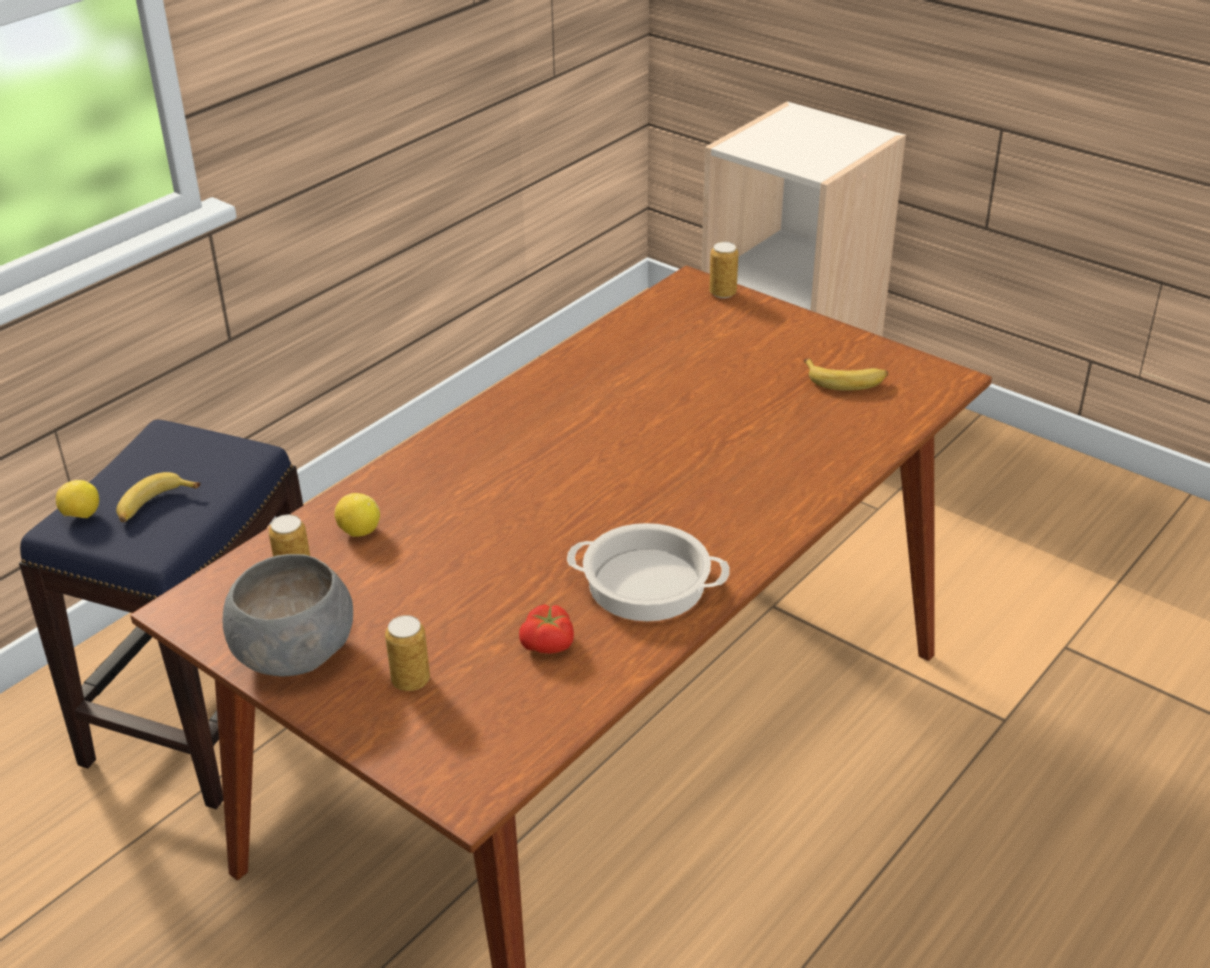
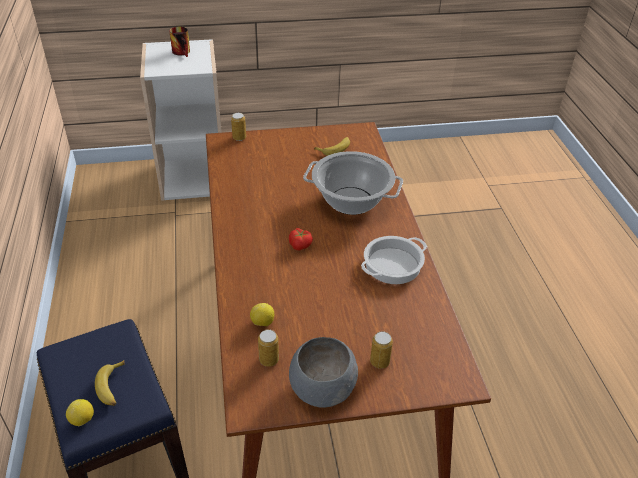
camera: 50 degrees left, 5 degrees up
tomato [519,604,574,654] -> tomato moved to [289,228,313,250]
none -> mug [169,27,190,57]
none -> cooking pot [303,151,403,215]

